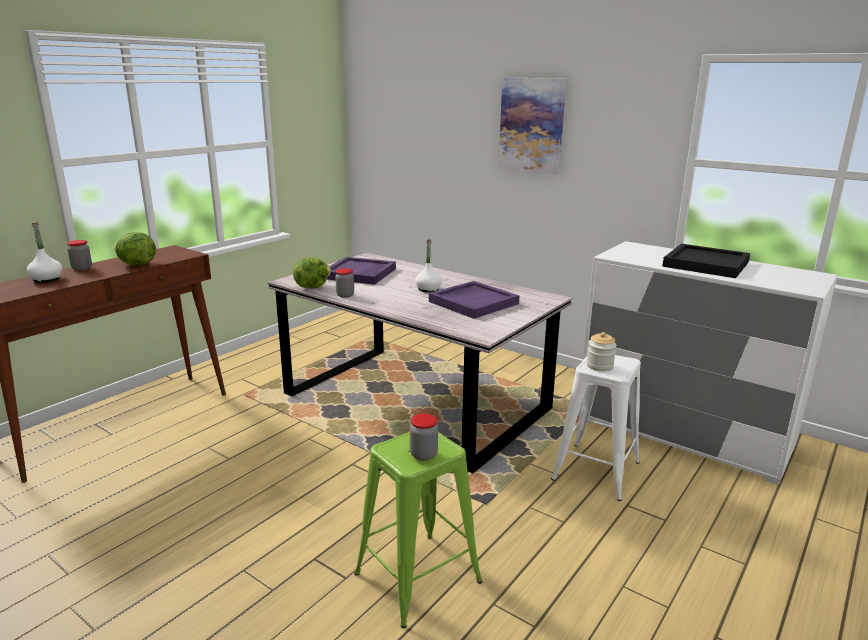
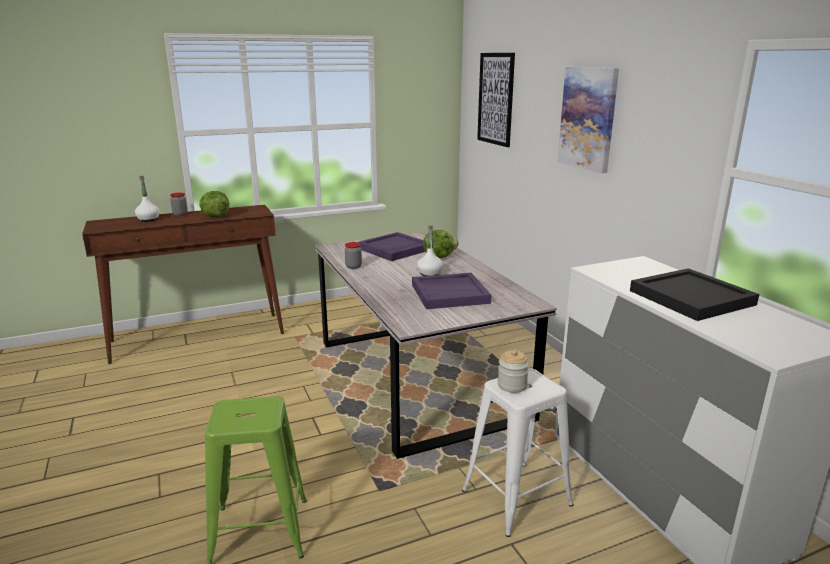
camera: 30 degrees right, 0 degrees up
lettuce [293,258,331,289] -> lettuce moved to [423,230,459,258]
jar [410,414,438,461] -> none
none -> picture [477,53,515,147]

